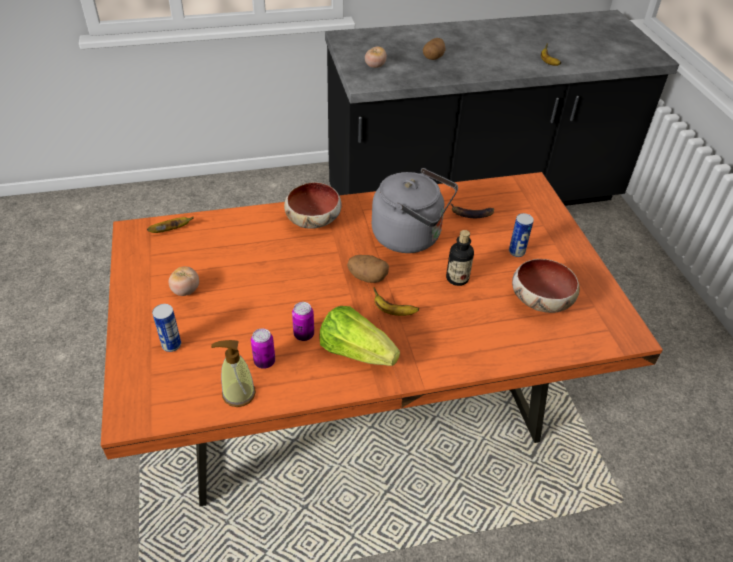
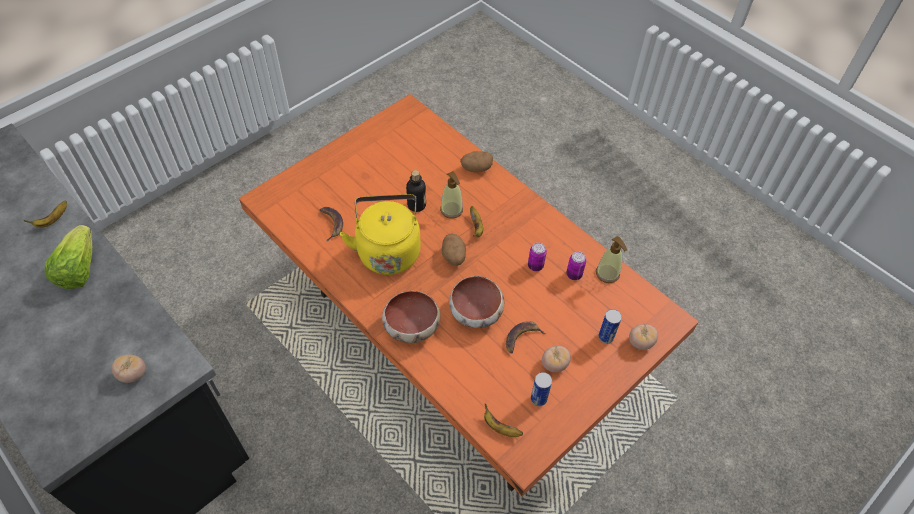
camera: 120 degrees left, 10 degrees up
lettuce [320,306,400,366] -> lettuce moved to [45,225,92,289]
grey kettle [372,168,458,253] -> yellow kettle [340,194,421,275]
potato [423,38,445,60] -> potato moved to [460,151,493,172]
can [509,213,534,257] -> can moved to [531,372,552,406]
bowl [512,259,580,313] -> bowl moved to [449,276,504,328]
none -> soap dispenser [440,171,463,219]
none -> banana [506,321,546,354]
none -> tomato [629,324,658,350]

